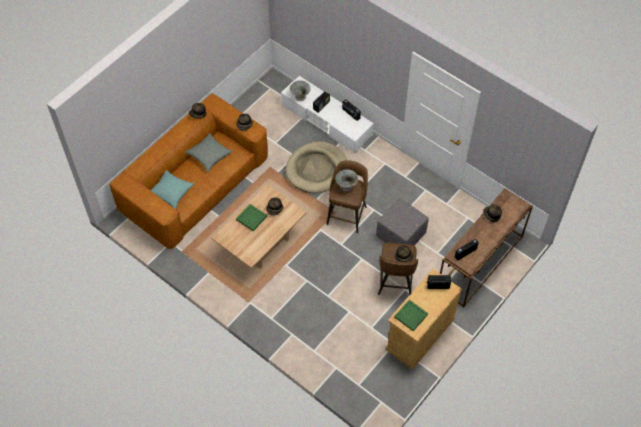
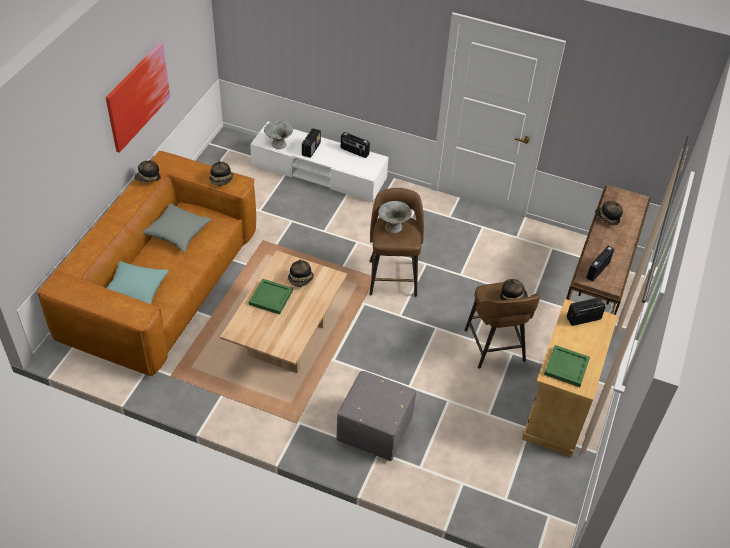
camera: 20 degrees left, 10 degrees down
beige dog bed [285,141,347,193] -> none
grey ottoman [376,198,429,246] -> grey ottoman moved to [336,371,416,461]
none -> picture [106,43,170,153]

